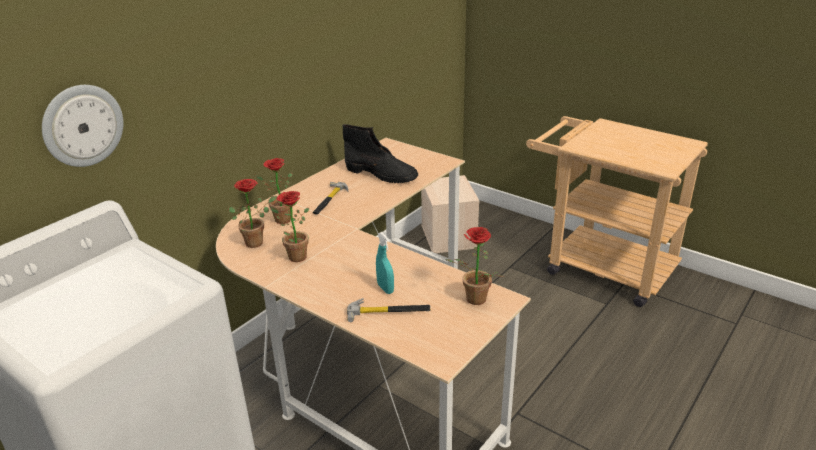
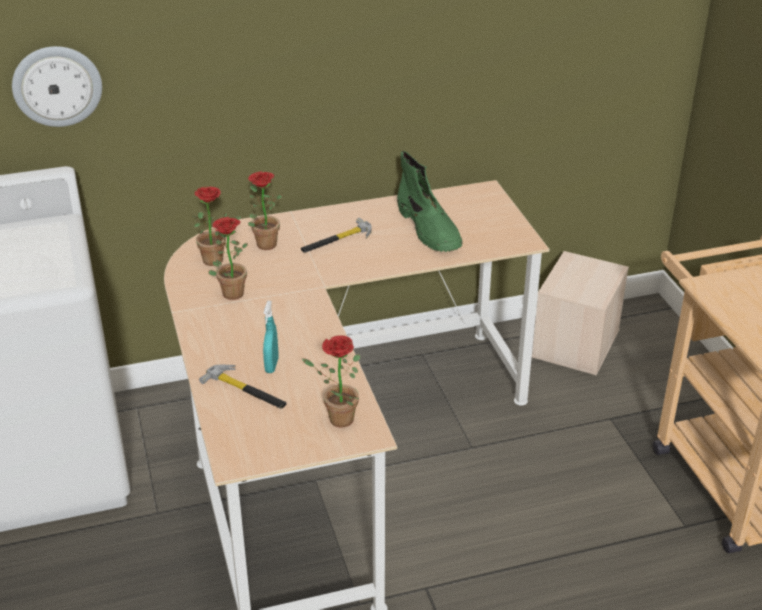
camera: 35 degrees right, 5 degrees up
black boot [343,124,418,183] -> green boot [397,151,463,252]

